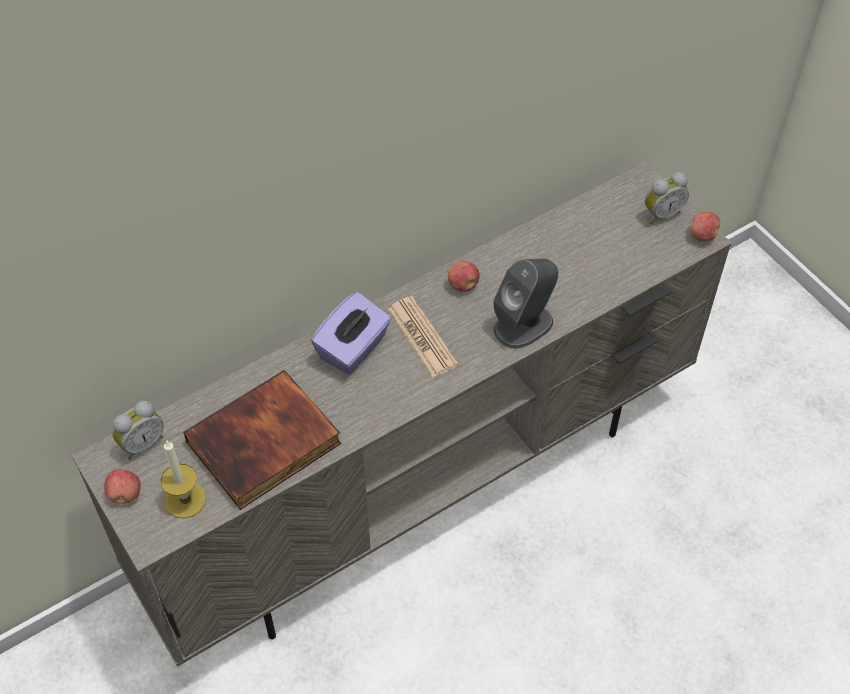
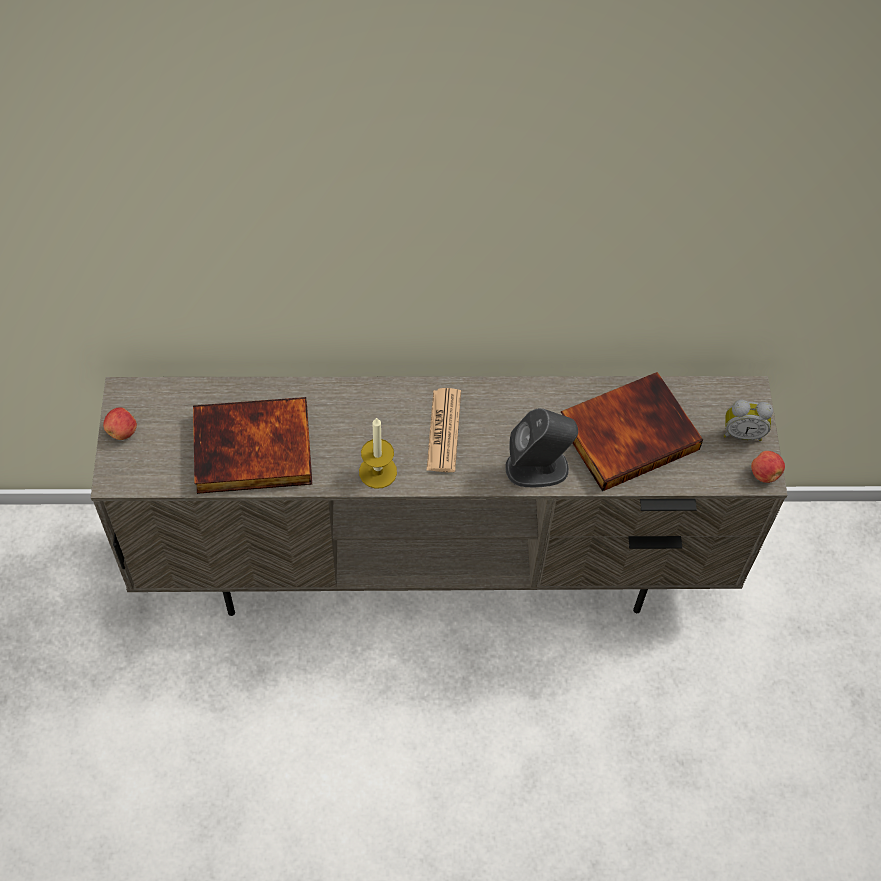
camera: 30 degrees right, 5 degrees up
alarm clock [112,401,164,460] -> none
candle [160,440,206,518] -> candle moved to [359,417,397,489]
purple tissue box [311,292,391,375] -> none
apple [448,261,480,292] -> none
none -> book [561,372,703,491]

